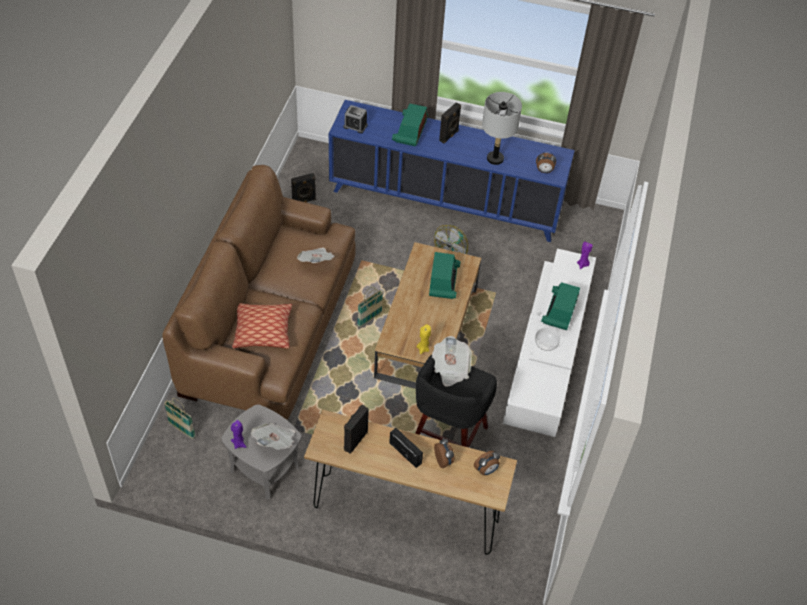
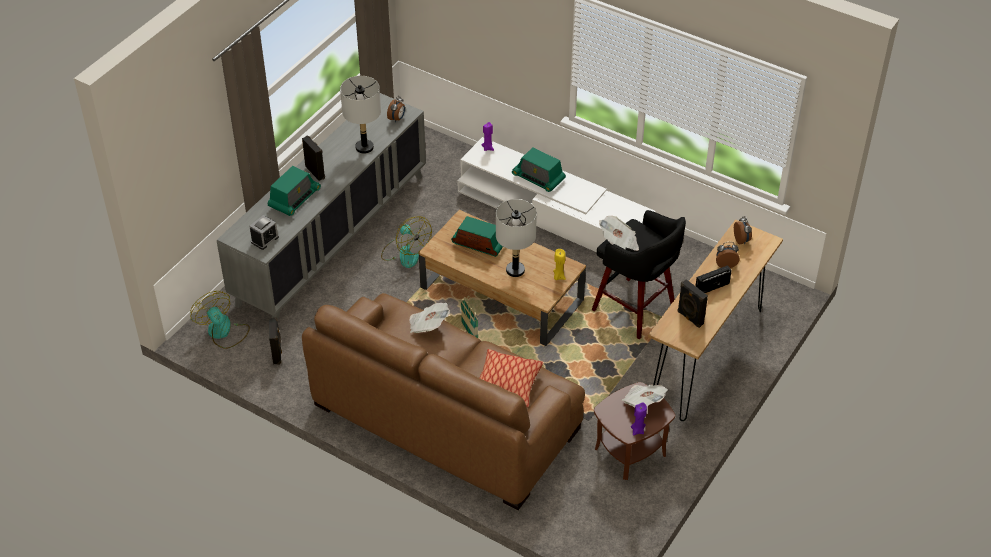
camera: 70 degrees left, 5 degrees down
basket [164,398,196,439] -> none
grey side table [221,404,302,499] -> brown side table [594,382,675,480]
blue cabinet [329,100,575,242] -> grey cabinet [217,93,426,319]
radio [392,103,428,146] -> radio turned 90 degrees counterclockwise [268,166,321,216]
bowl [535,328,560,351] -> none
none -> fan [190,291,250,349]
none -> grey table lamp [496,199,537,277]

